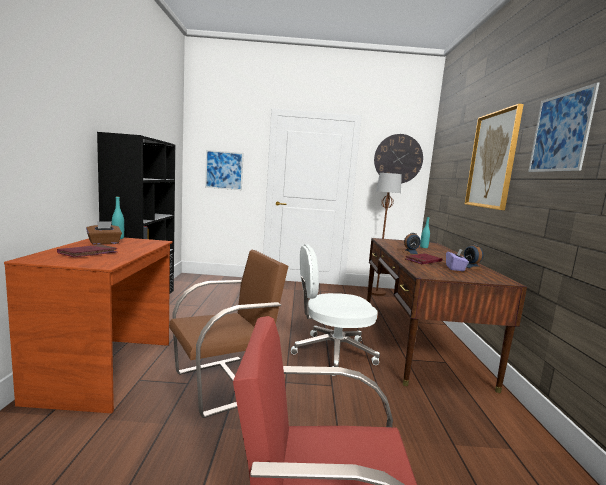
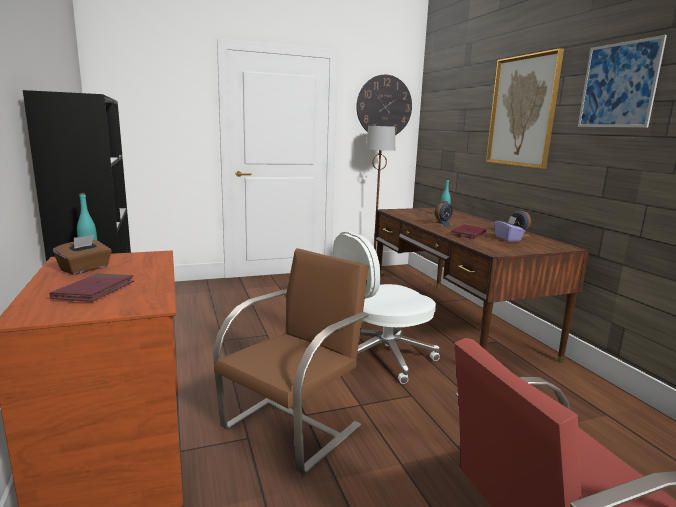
camera: 20 degrees left, 5 degrees up
picture [205,150,244,190] -> none

